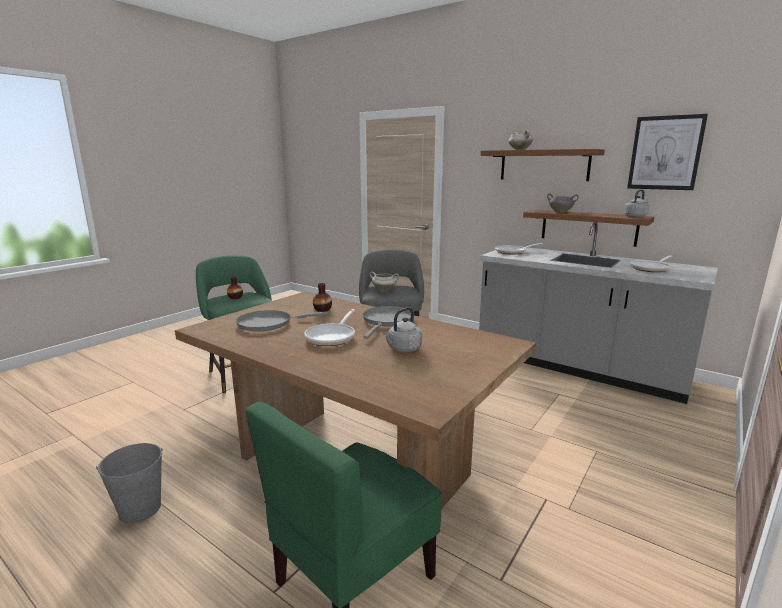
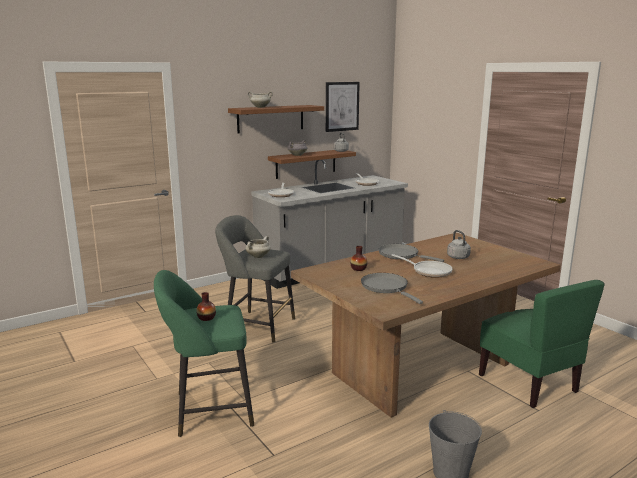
camera: 70 degrees left, 0 degrees up
grey frying pan [236,310,329,332] -> grey frying pan turned 150 degrees clockwise [361,273,423,304]

